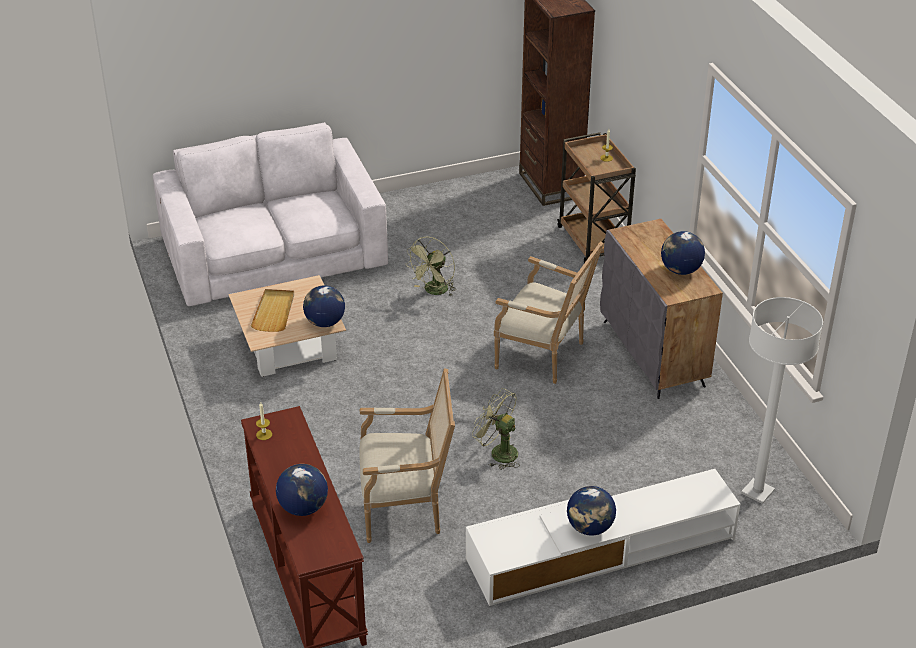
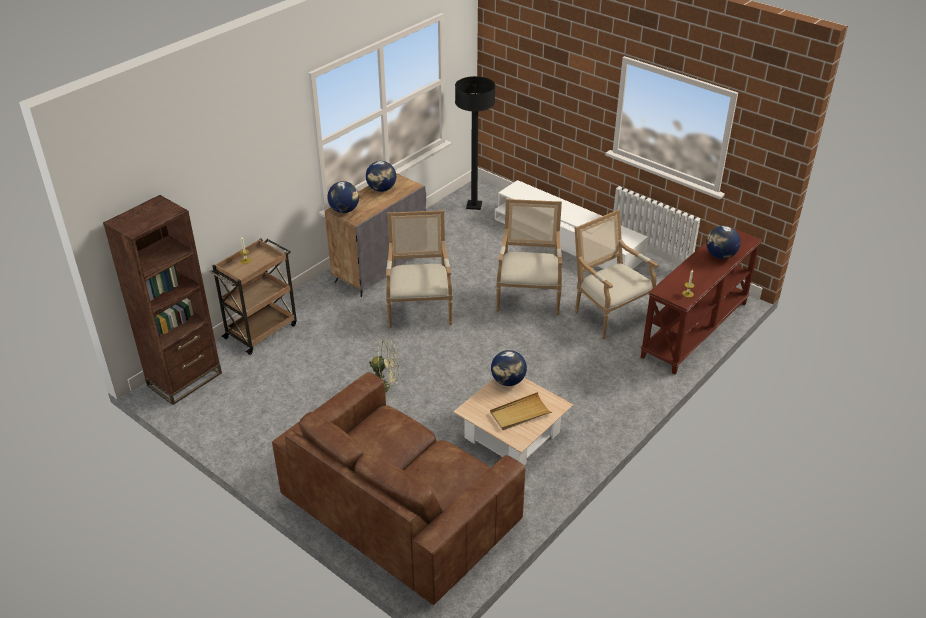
camera: 120 degrees left, 0 degrees up
white sofa [153,122,388,306] -> brown sofa [272,372,525,605]
green fan [472,388,520,470] -> armchair [496,199,562,315]
globe [567,486,616,535] -> globe moved to [327,181,359,213]
white floor lamp [741,297,823,504] -> black floor lamp [455,76,495,210]

